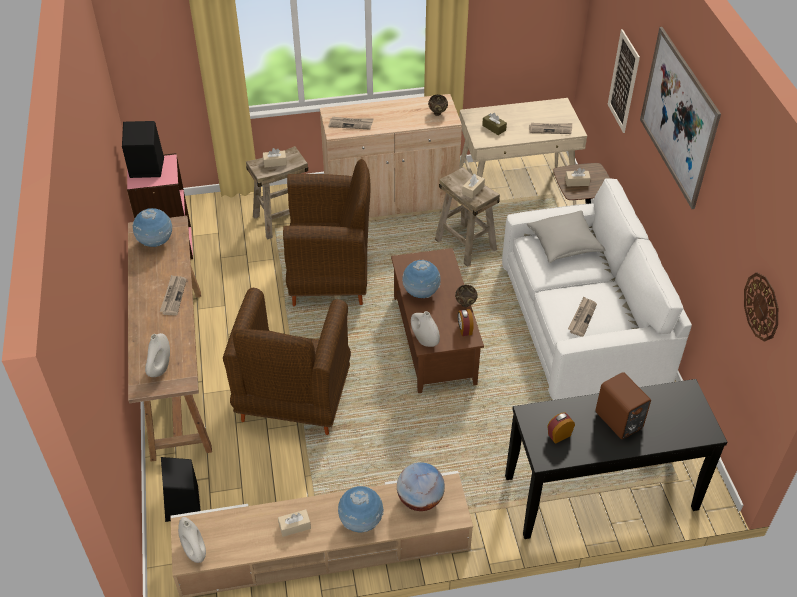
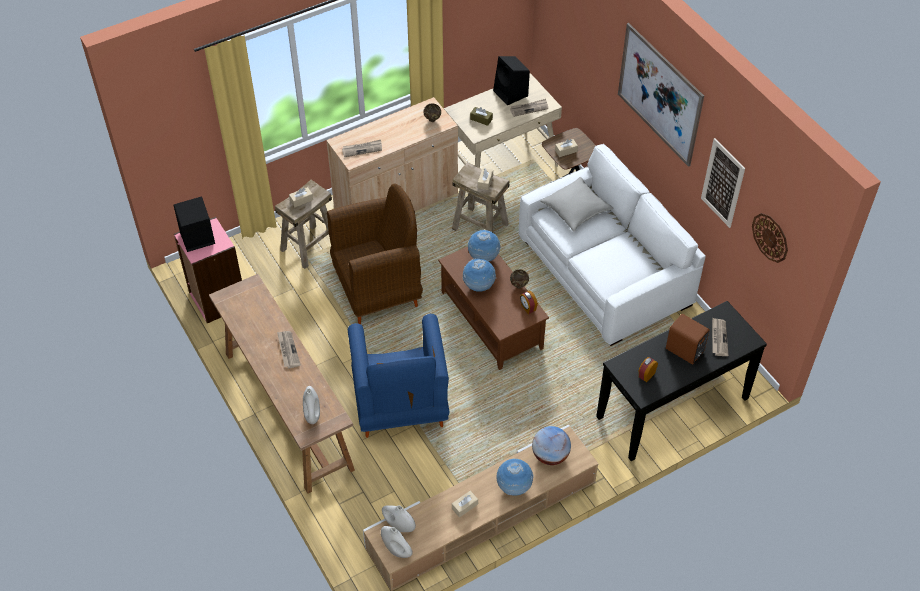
camera: 20 degrees left, 5 degrees up
globe [133,208,172,247] -> globe moved to [468,230,501,261]
black speaker [161,457,201,522] -> black speaker moved to [493,56,530,105]
brown armchair [223,288,351,435] -> blue armchair [348,314,450,438]
white vase [411,311,440,347] -> white vase moved to [382,505,416,532]
newspaper [568,297,597,337] -> newspaper moved to [712,318,729,356]
picture [608,29,640,133] -> picture moved to [701,138,745,228]

